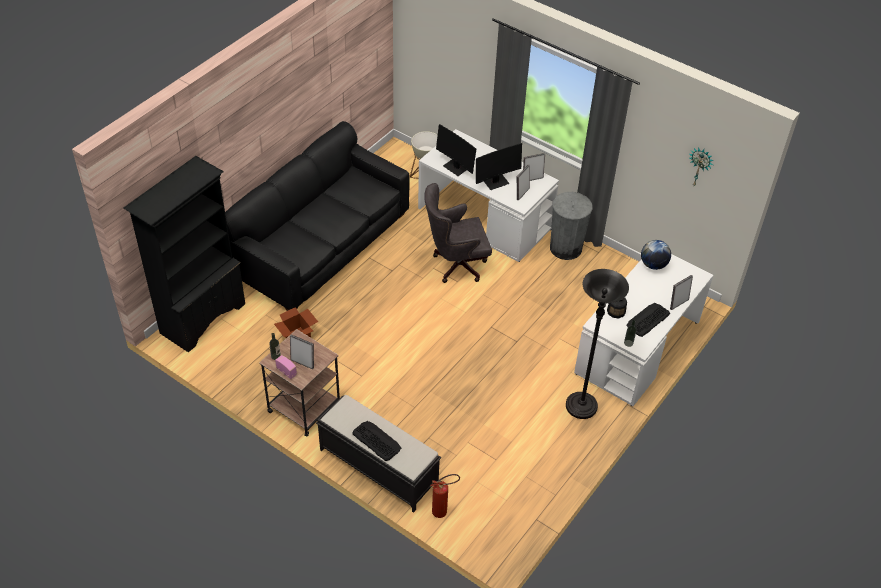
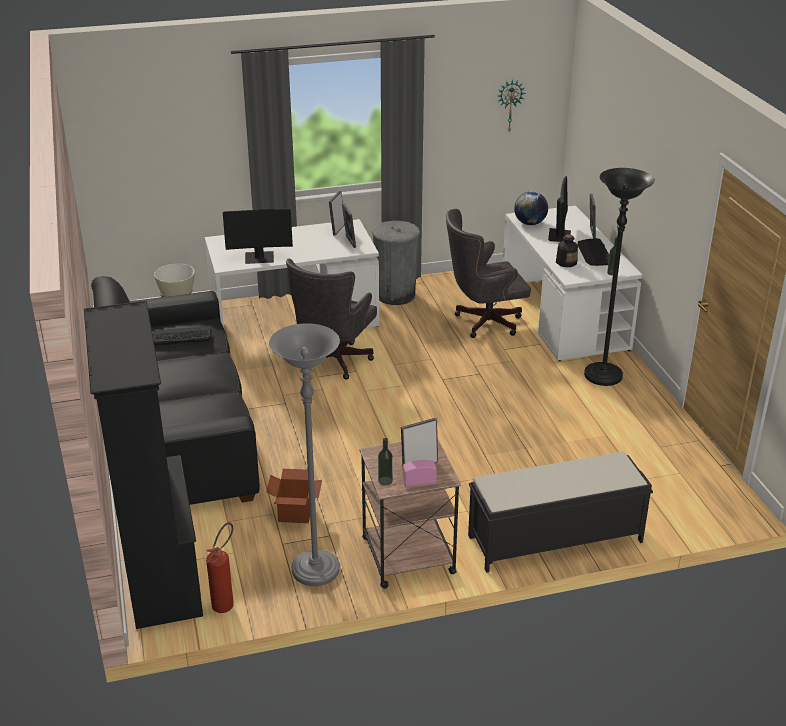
camera: 50 degrees left, 15 degrees down
keyboard [352,421,401,461] -> keyboard moved to [153,327,212,345]
fire extinguisher [430,474,460,518] -> fire extinguisher moved to [206,522,234,613]
monitor [476,143,522,190] -> monitor moved to [548,176,571,242]
none -> grey floor lamp [269,323,340,586]
none -> grey office chair [446,209,531,338]

